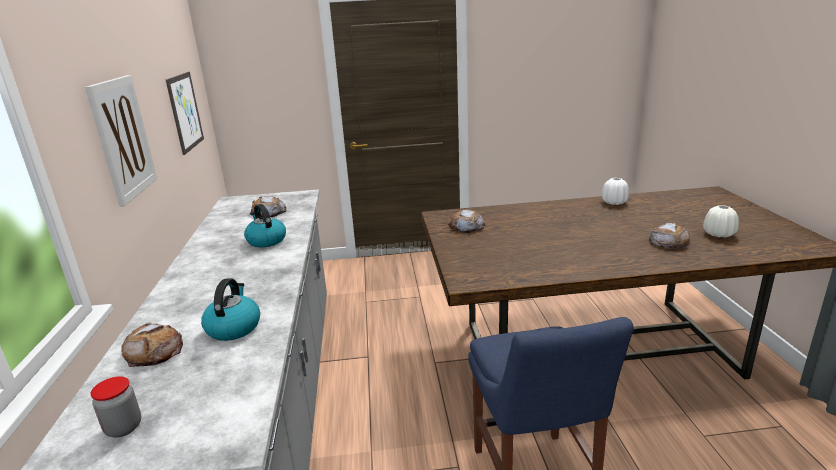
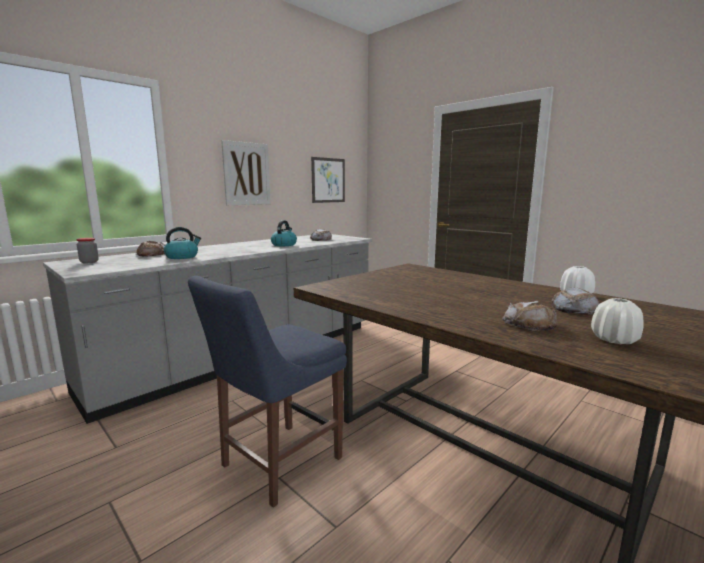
camera: 50 degrees right, 10 degrees down
bread [448,209,485,233] -> bread moved to [551,287,599,315]

